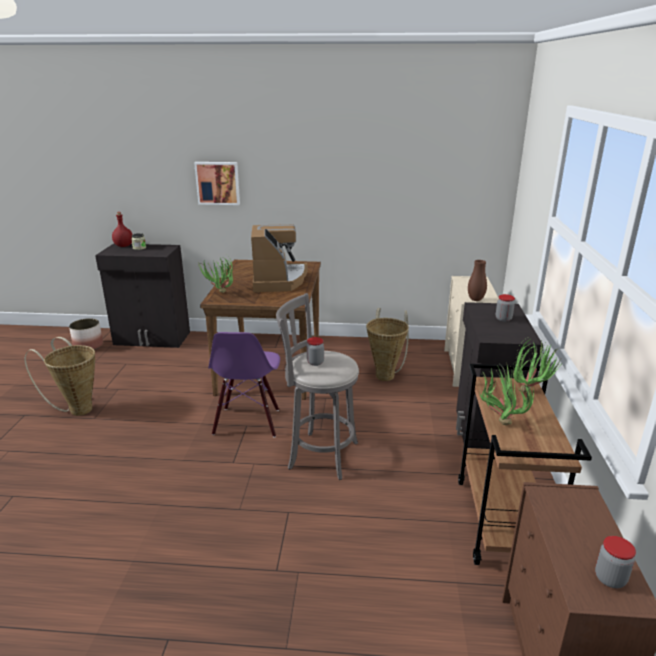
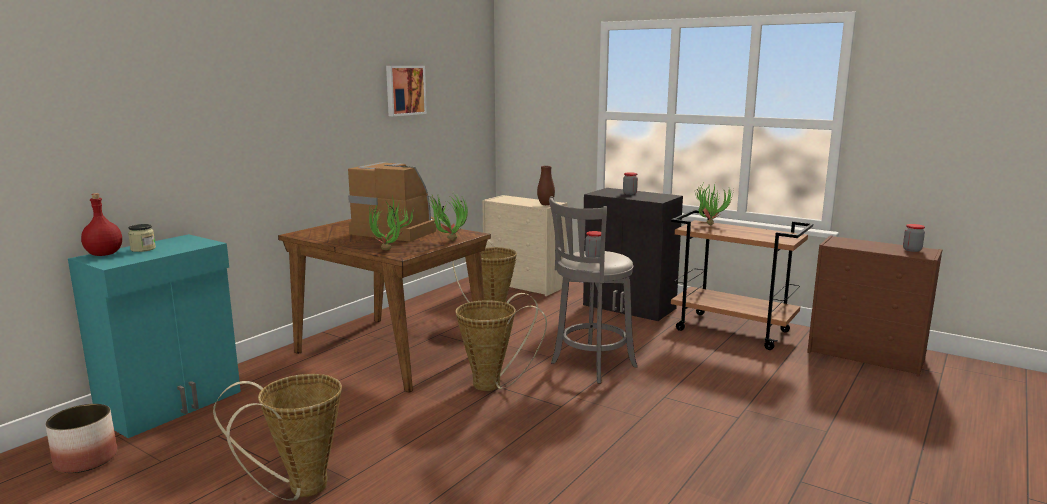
camera: 60 degrees left, 10 degrees down
black cabinet [95,244,190,348] -> turquoise cabinet [68,234,241,438]
picture [194,162,240,205] -> picture moved to [386,66,427,116]
purple chair [208,332,280,438] -> basket [455,293,547,391]
potted plant [479,364,534,425] -> potted plant moved to [427,192,468,241]

